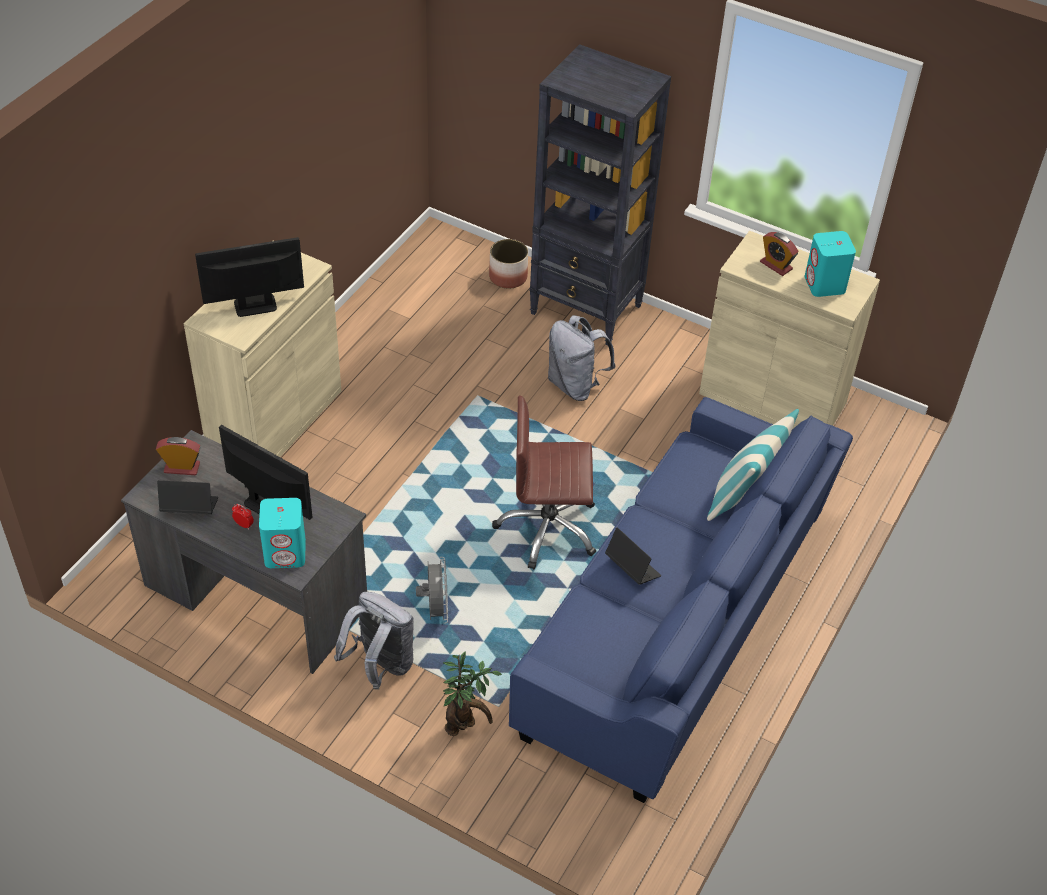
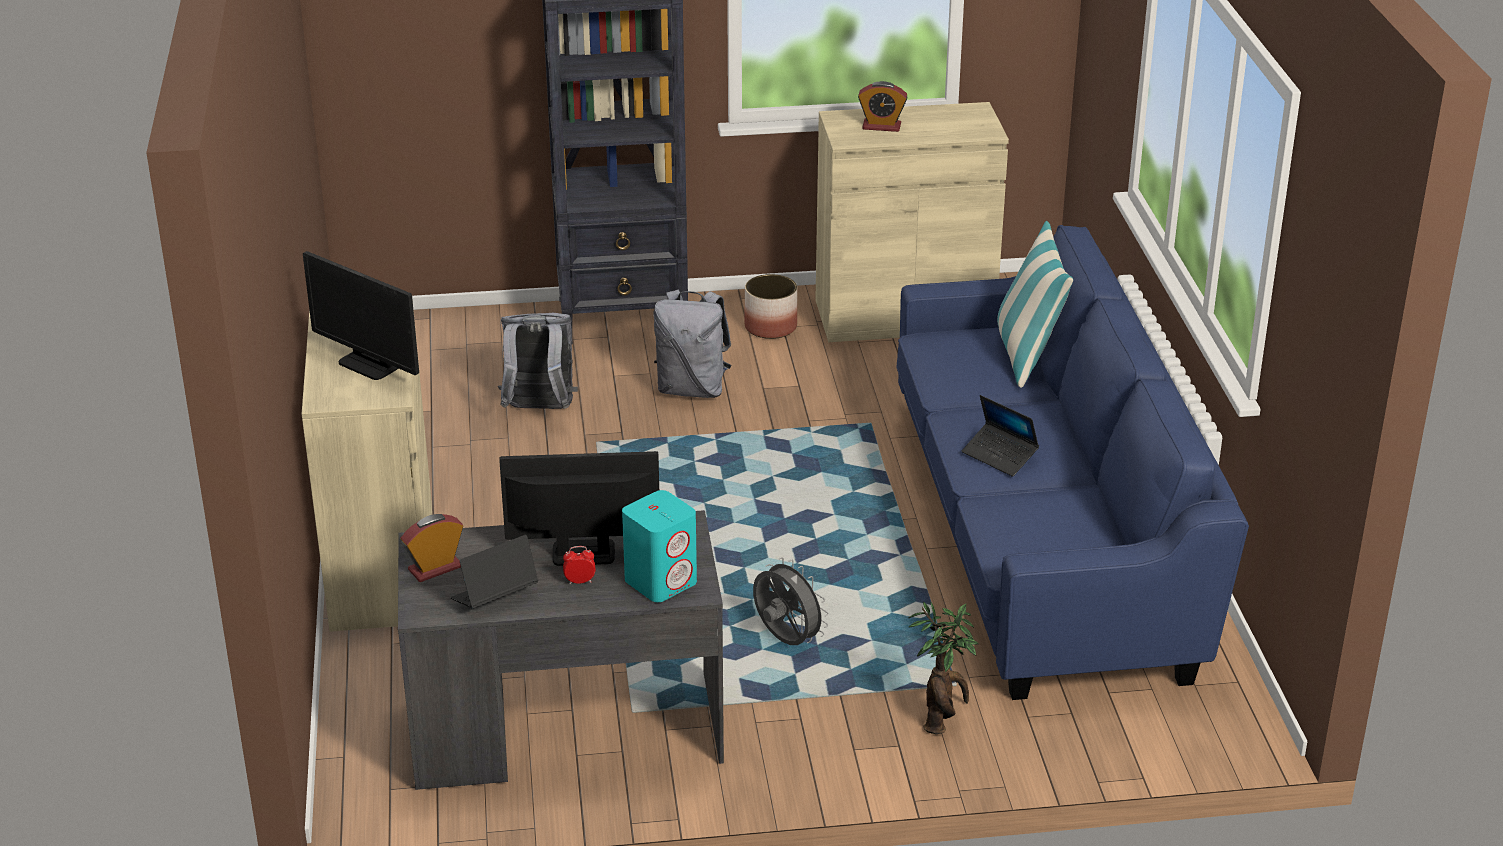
camera: 35 degrees left, 15 degrees down
monitor [195,237,304,317] -> monitor turned 90 degrees counterclockwise [303,251,419,380]
grey backpack [334,592,414,690] -> grey backpack moved to [498,313,578,409]
planter [489,239,528,289] -> planter moved to [744,274,797,339]
brown office chair [492,395,596,570] -> none
laptop [605,527,661,585] -> laptop turned 150 degrees counterclockwise [962,395,1039,477]
turquoise speaker [805,231,856,297] -> none

